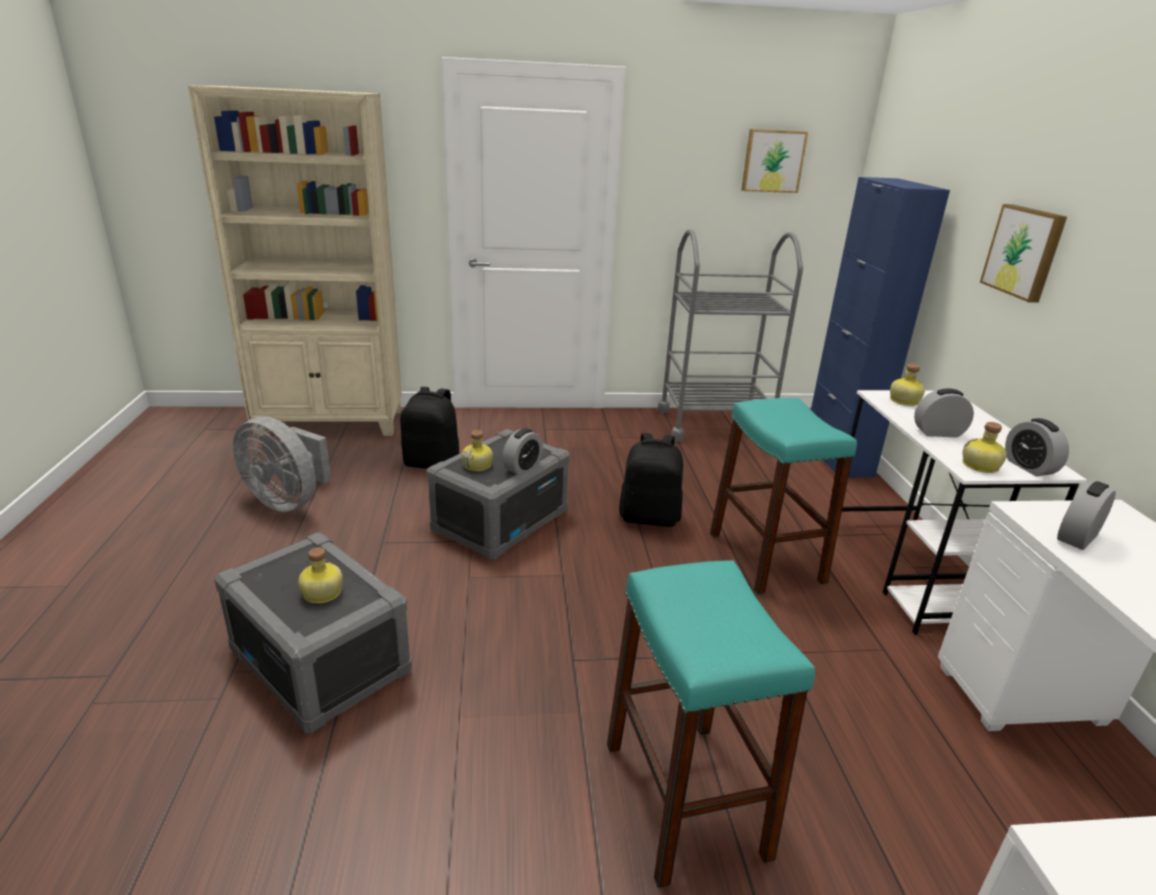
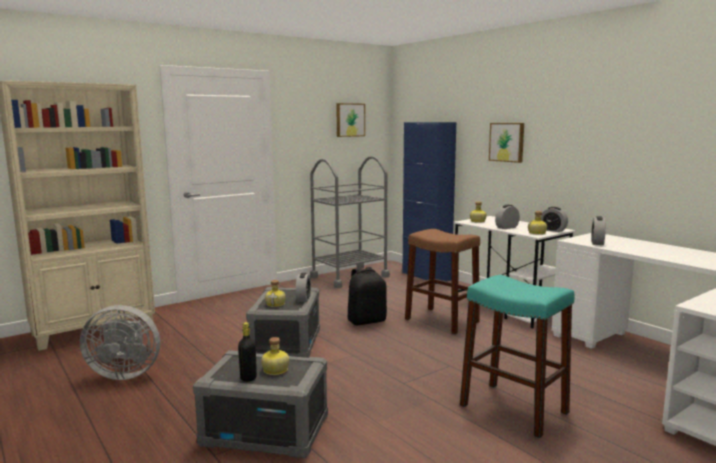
camera: 30 degrees left, 15 degrees down
black backpack [400,387,459,469] -> none
turquoise stool [710,398,857,594] -> brown stool [405,229,480,334]
none -> black bottle [238,322,257,382]

